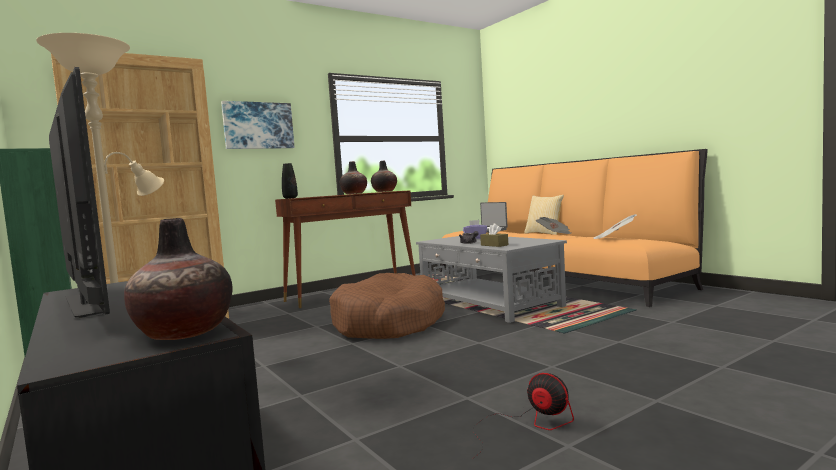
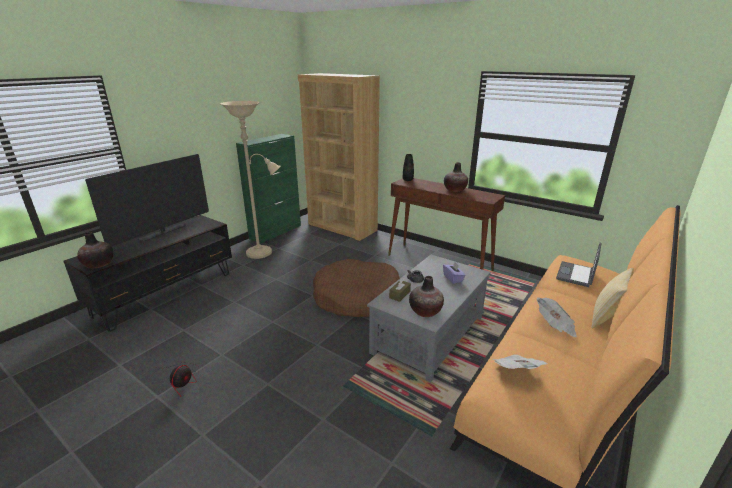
camera: 70 degrees right, 20 degrees up
picture [221,101,295,149] -> none
vase [371,161,397,192] -> vase moved to [409,276,444,317]

